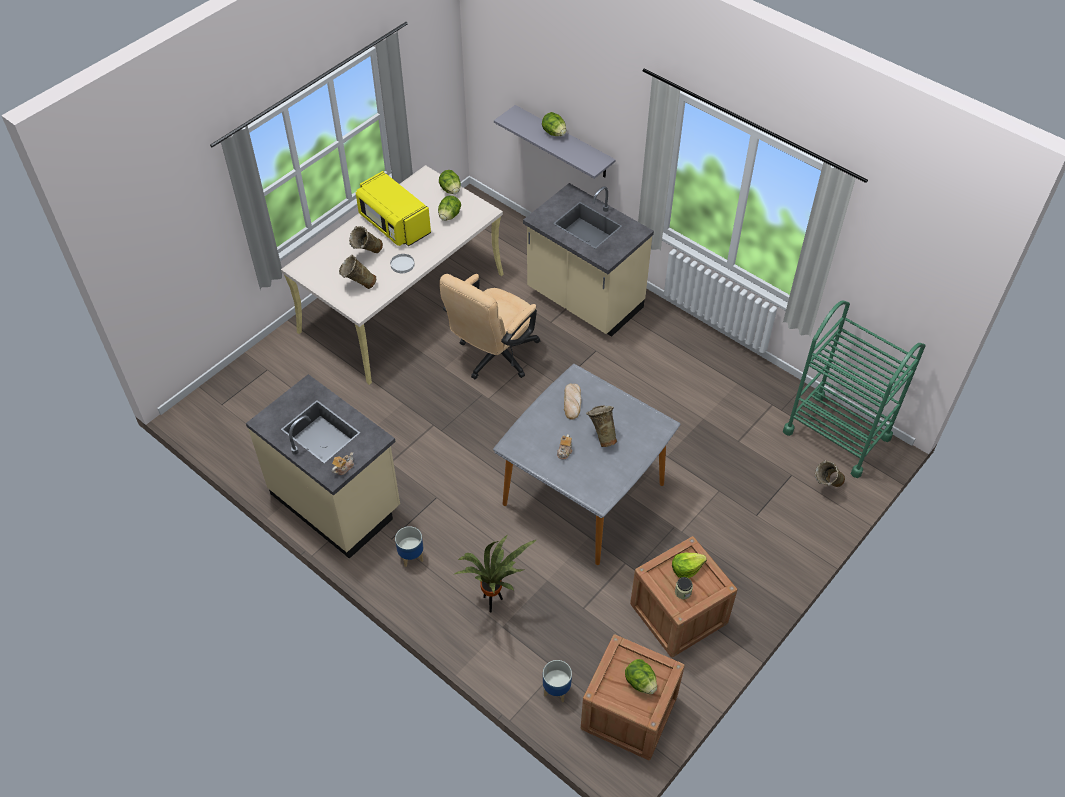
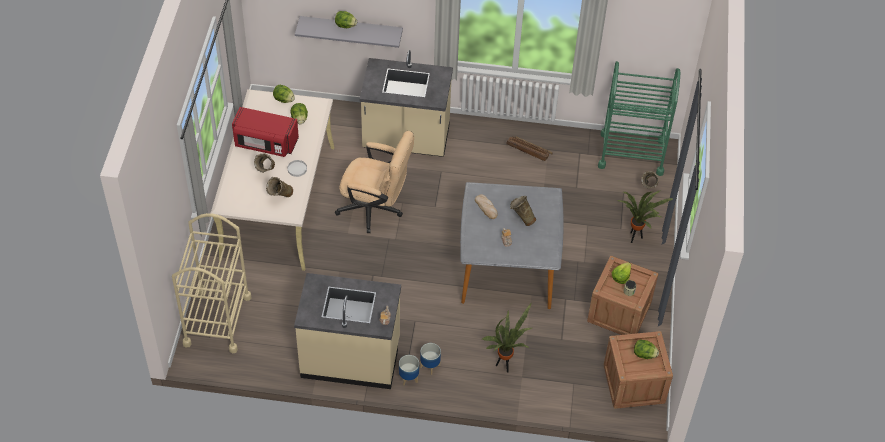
camera: 35 degrees left, 0 degrees up
yellow microwave [356,171,431,246] -> red microwave [232,107,299,157]
beige office chair [439,274,540,379] -> beige office chair turned 75 degrees counterclockwise [335,131,414,233]
planter [543,660,572,702] -> planter moved to [399,355,419,386]
none -> beige cart [172,213,252,353]
none -> crate [507,136,553,161]
none -> potted plant [617,190,678,243]

